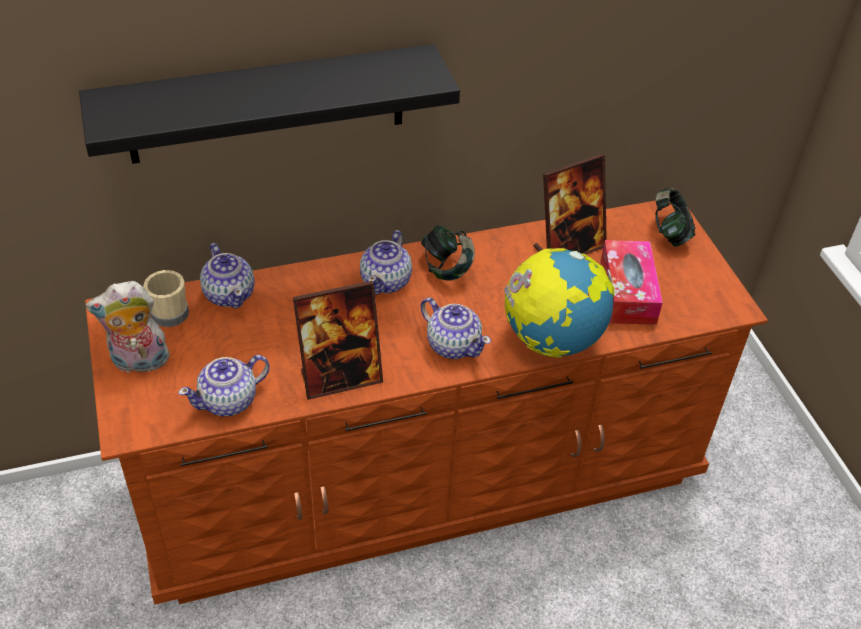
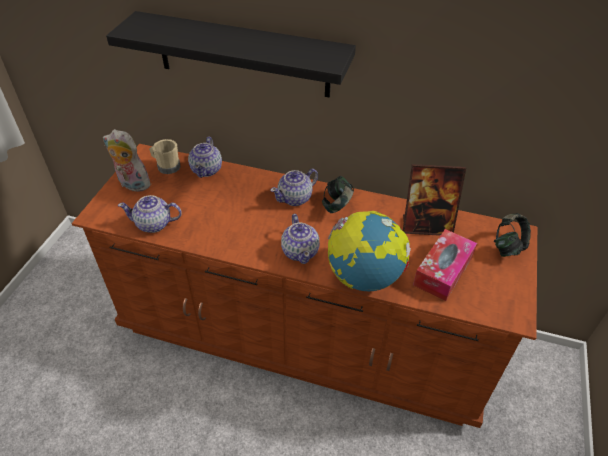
camera: 35 degrees right, 0 degrees up
picture frame [293,281,383,400] -> none

